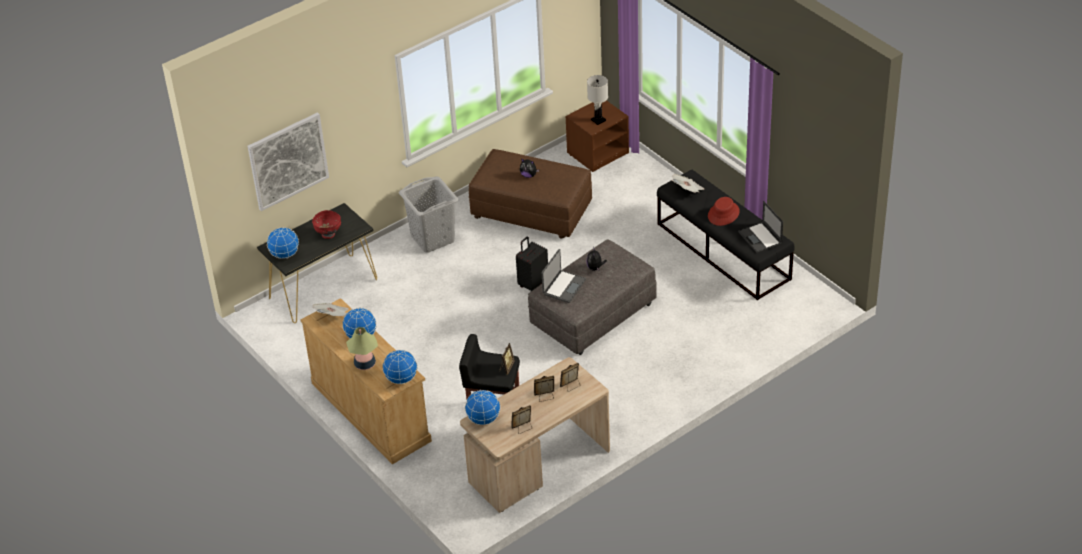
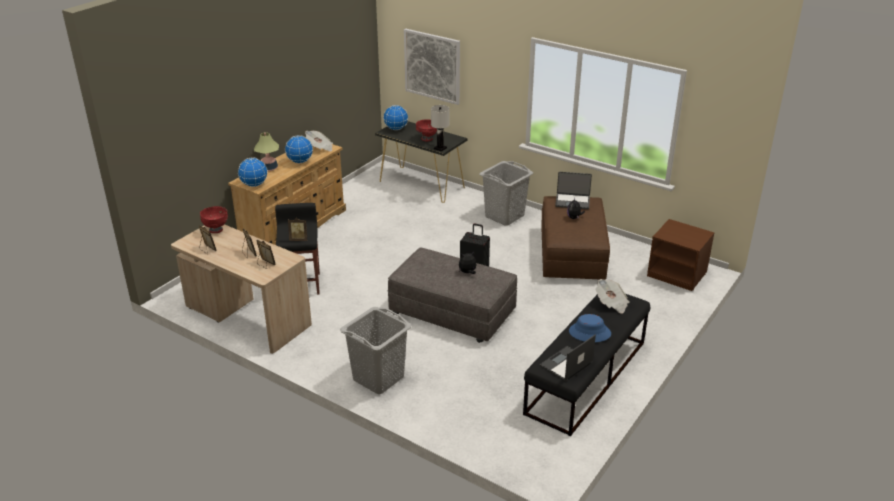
camera: 70 degrees right, 10 degrees down
globe [465,390,501,425] -> red bowl [200,206,228,233]
laptop [542,249,586,303] -> laptop moved to [555,172,592,209]
white table lamp [587,75,608,125] -> white table lamp moved to [431,105,450,152]
red hat [708,197,740,226] -> blue hat [569,314,611,342]
none -> grey laundry basket [340,307,412,394]

